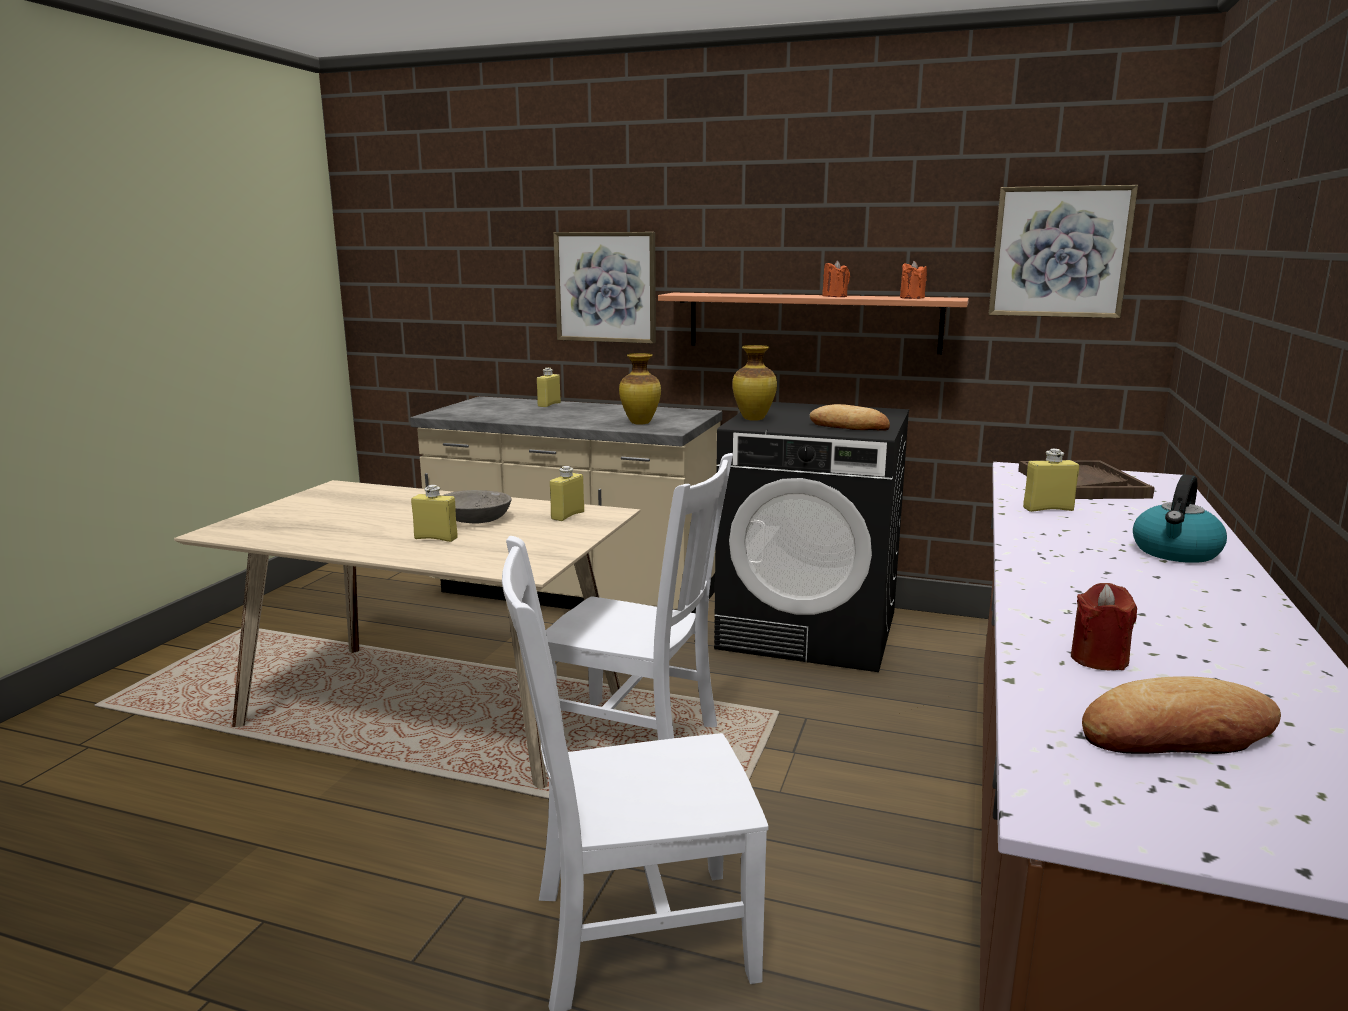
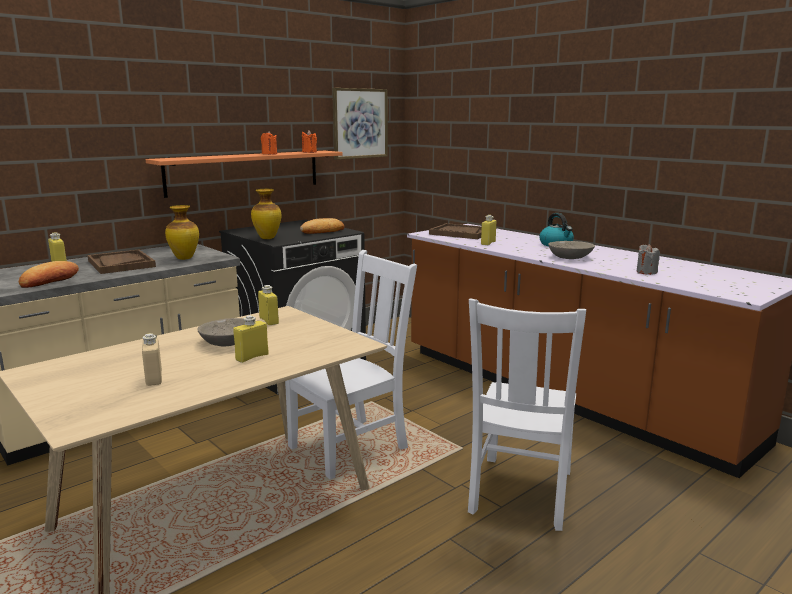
camera: 60 degrees left, 0 degrees up
picture [553,232,656,344] -> none
red candle [1071,583,1137,670] -> grey candle [637,244,660,275]
bread [1082,676,1281,754] -> bread moved to [19,261,79,288]
none -> brown tray [88,249,156,274]
none -> beige bottle [142,333,162,386]
none -> grey bowl [548,241,595,259]

